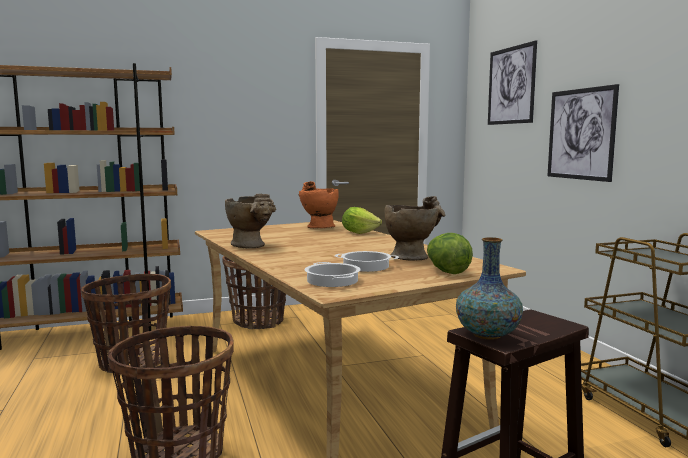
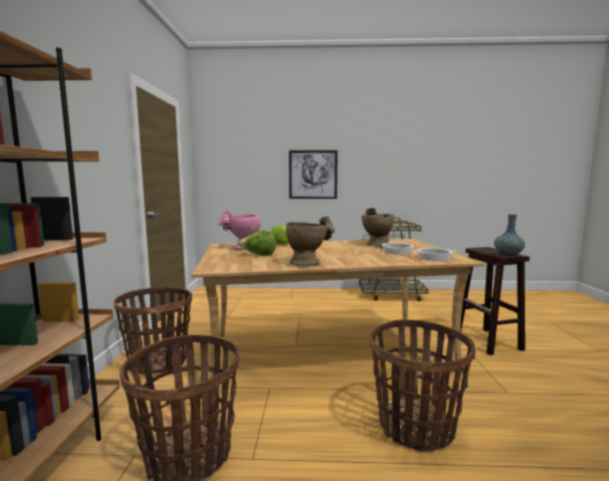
camera: 70 degrees left, 0 degrees up
orange vase [299,181,339,228] -> pink vase [218,211,261,250]
lettuce [427,233,473,274] -> lettuce moved to [238,230,276,256]
picture [488,40,537,125] -> none

